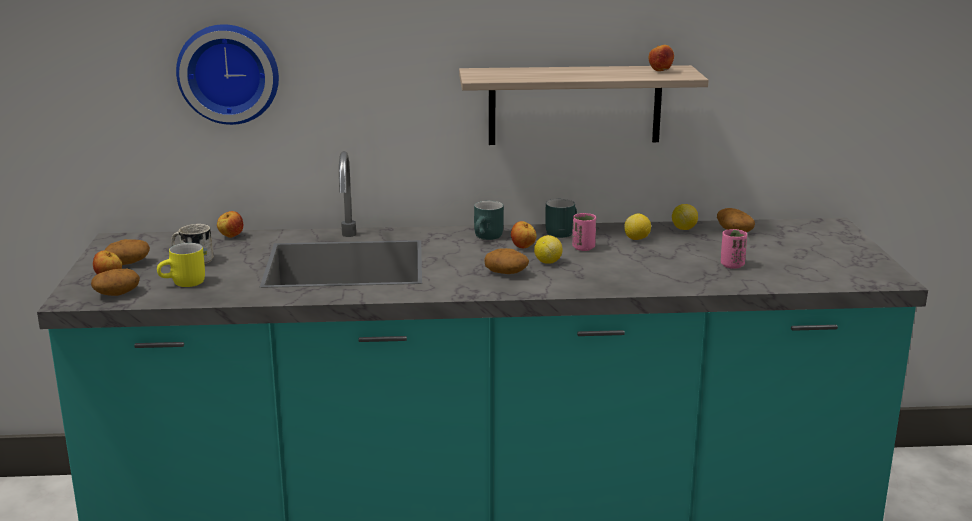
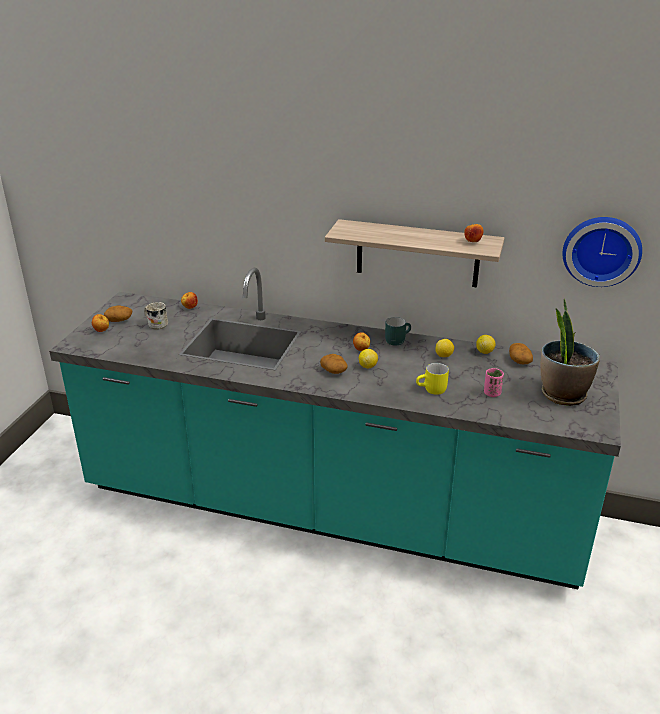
camera: 20 degrees right, 10 degrees up
potato [91,269,140,296] -> none
yellow mug [157,243,205,287] -> yellow mug moved to [416,363,449,395]
wall clock [176,24,279,125] -> wall clock moved to [563,217,642,287]
turquoise mug [474,201,504,240] -> none
pink cup [572,213,596,251] -> none
none -> potted plant [540,299,600,406]

